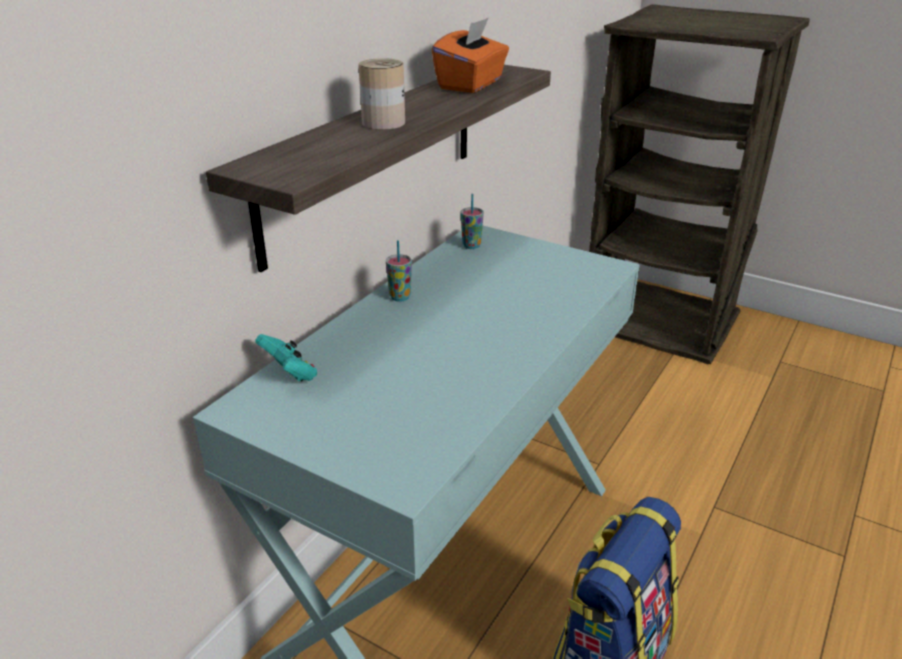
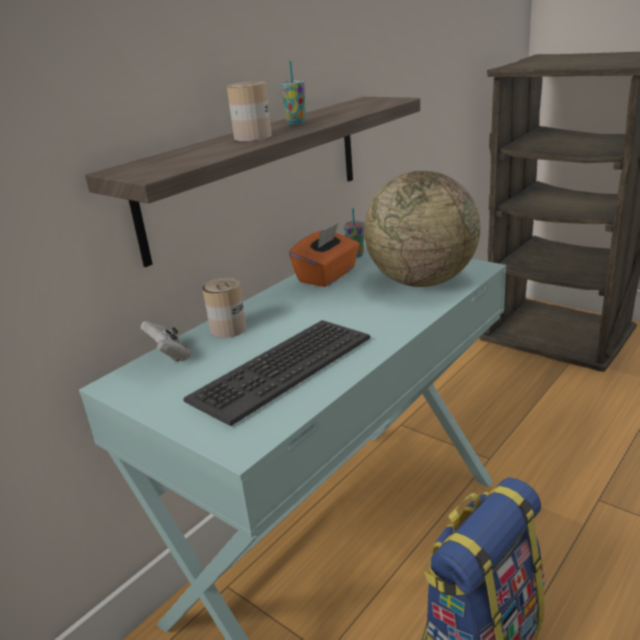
camera: 10 degrees right, 5 degrees down
turquoise game controller [255,334,317,382] -> white game controller [141,321,191,362]
cup [386,240,412,302] -> cup moved to [280,61,306,125]
orange tissue box [432,18,509,93] -> orange tissue box moved to [289,223,360,287]
none -> keyboard [184,320,370,426]
none -> can [202,278,247,338]
none -> globe [364,171,480,287]

